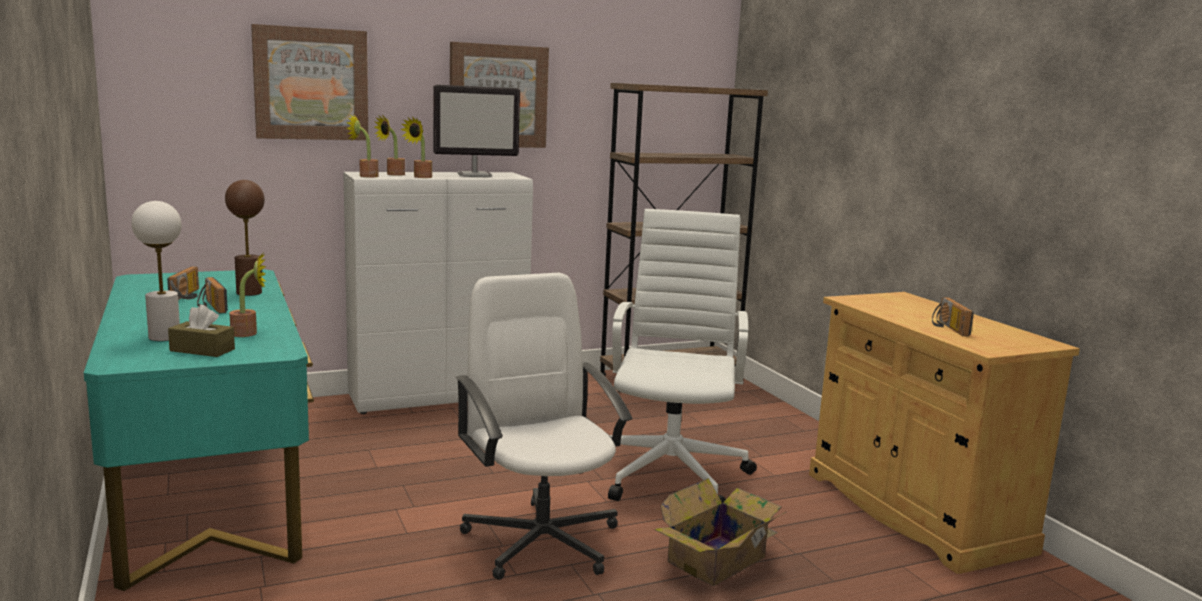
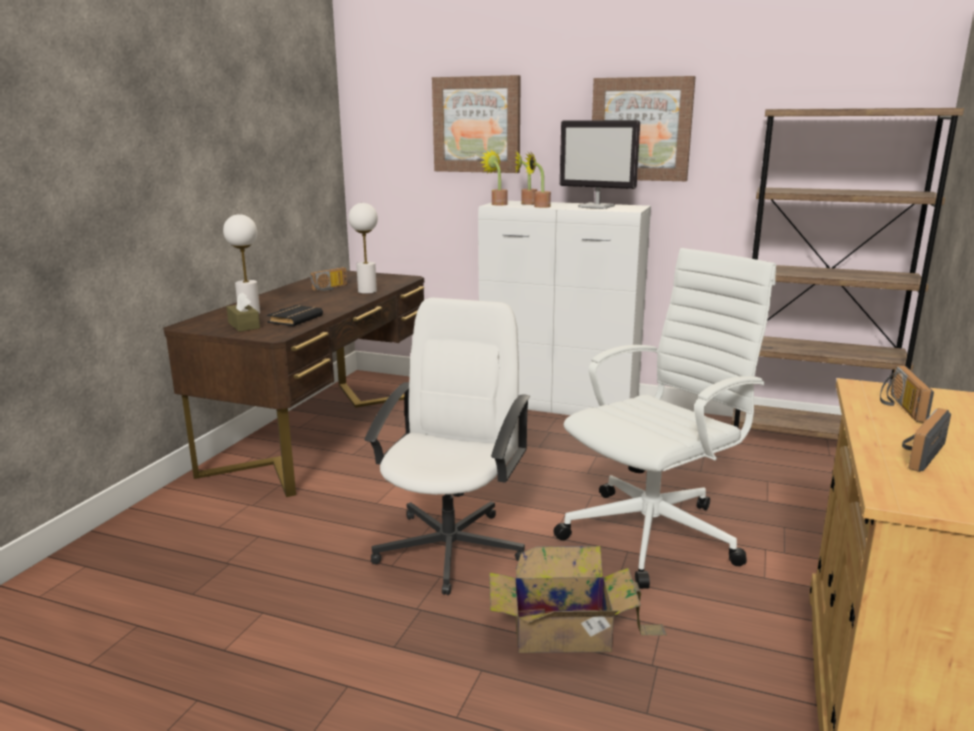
camera: 45 degrees right, 5 degrees up
turquoise desk [84,269,314,591] -> brown desk [163,271,424,497]
radio [197,277,228,313] -> radio moved to [880,366,934,422]
brown table lamp [225,180,265,296] -> white table lamp [349,203,378,294]
potted plant [229,253,266,337] -> black book [267,305,323,326]

